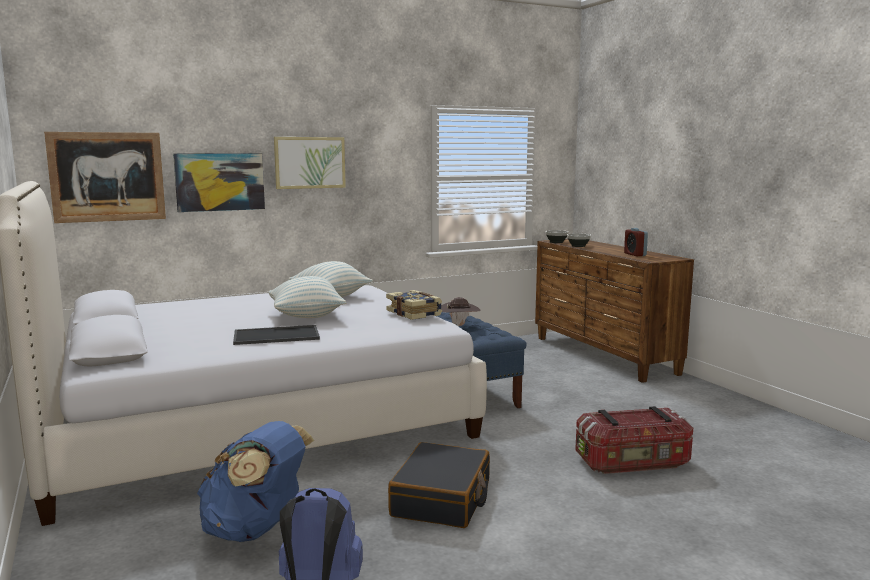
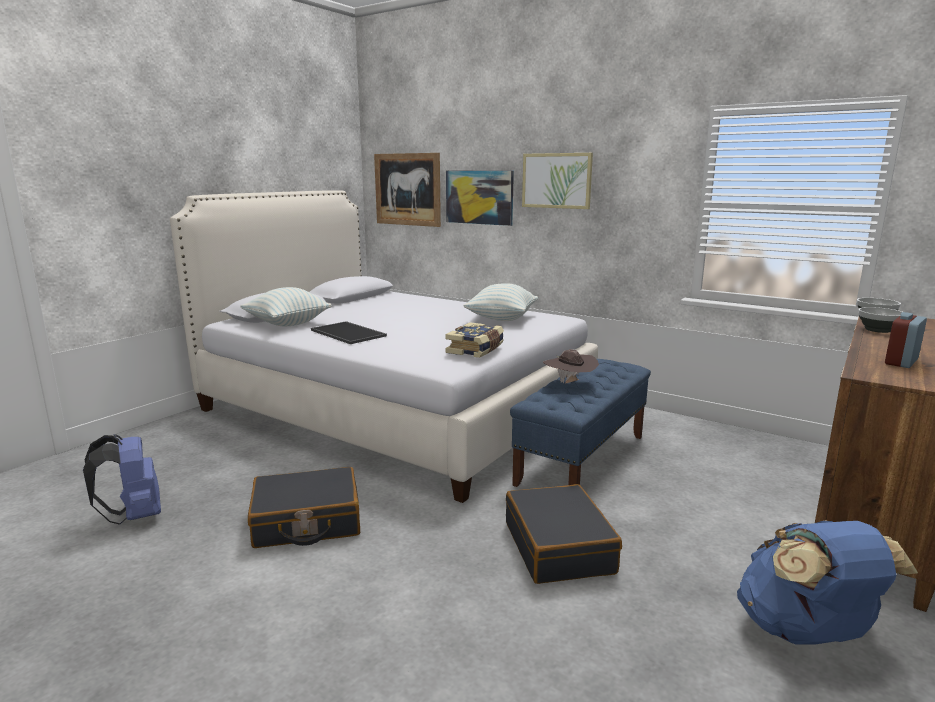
camera: 60 degrees right, 5 degrees up
blue backpack [197,421,314,542] -> blue backpack moved to [737,520,918,645]
pillow [268,276,346,318] -> pillow moved to [240,287,332,326]
storage box [575,406,693,474] -> none
none -> black suitcase [506,484,622,584]

